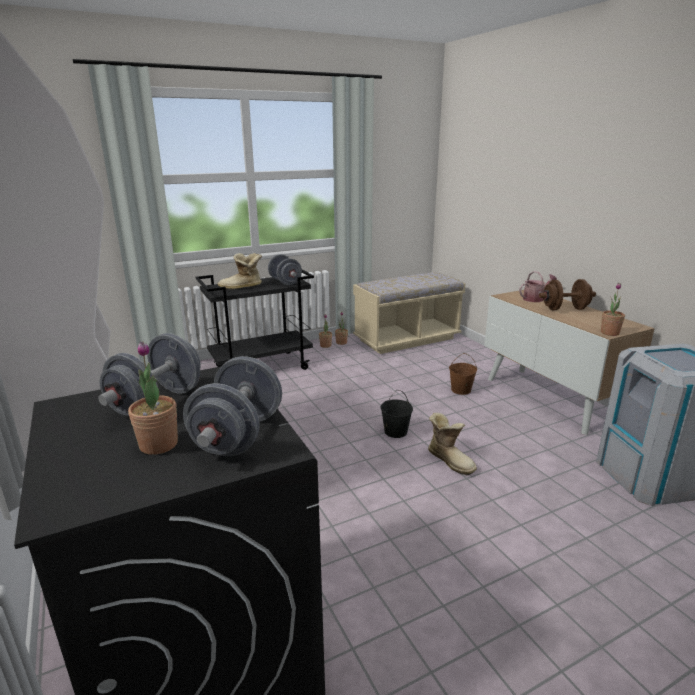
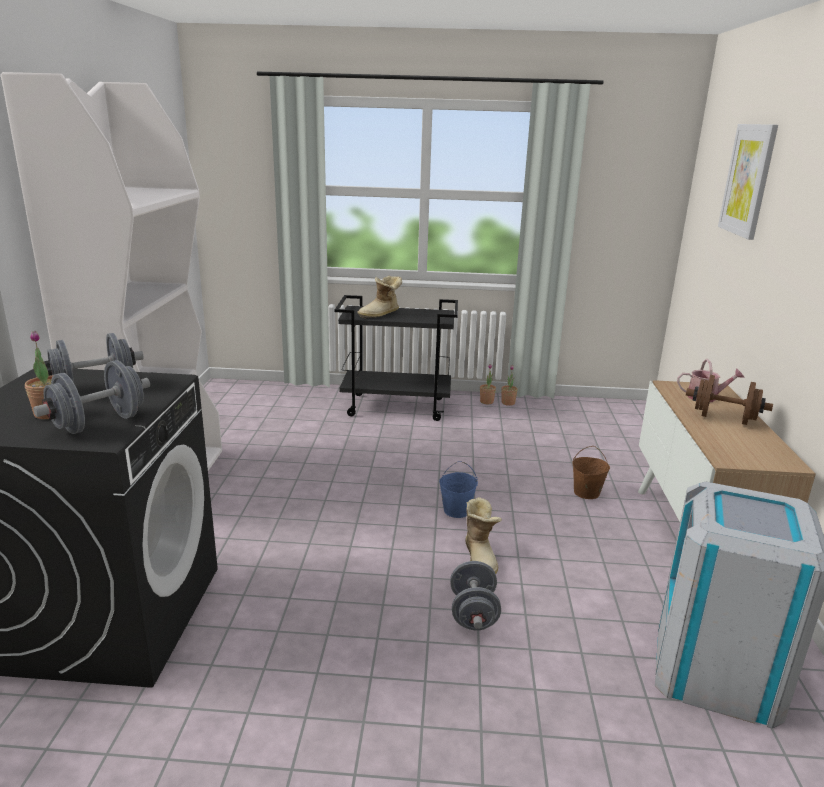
camera: 30 degrees right, 0 degrees up
boot [218,253,262,290] -> boot turned 60 degrees counterclockwise [358,276,402,318]
grey dumbbell [268,254,302,285] -> grey dumbbell moved to [450,561,501,631]
beige bench [353,272,466,354] -> none
black bucket [380,390,413,438] -> blue bucket [439,461,478,518]
potted plant [601,283,625,336] -> none
none -> picture [718,124,778,240]

